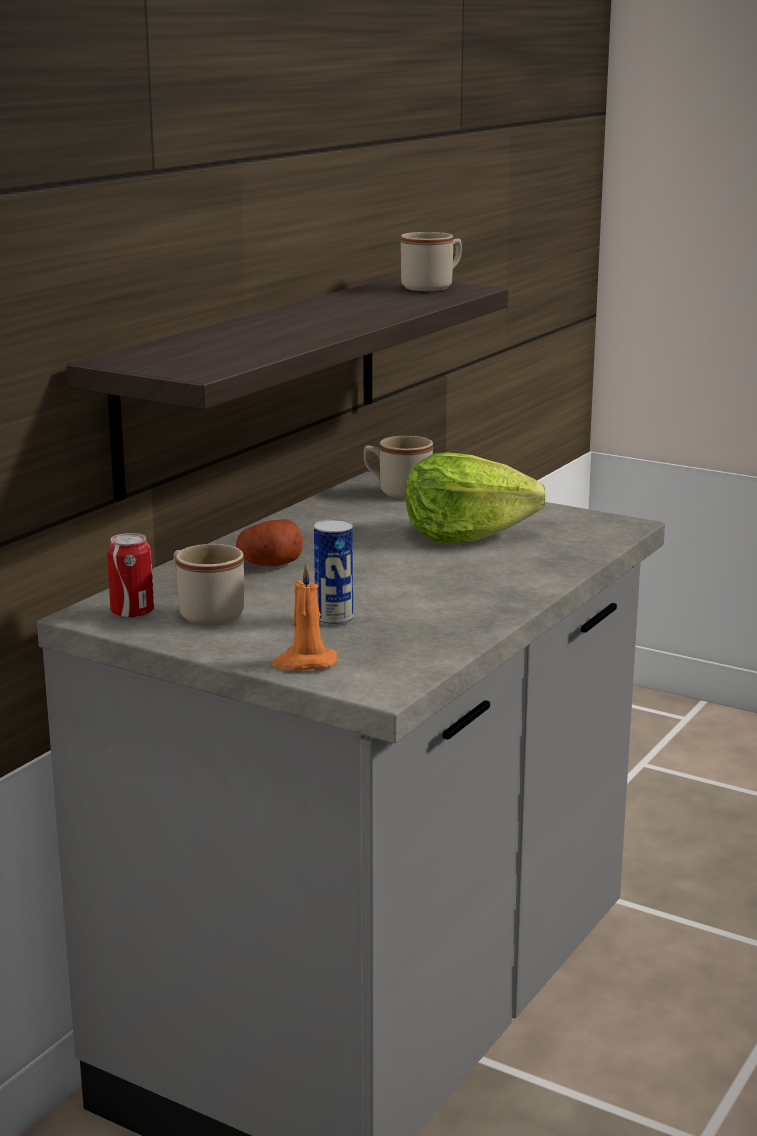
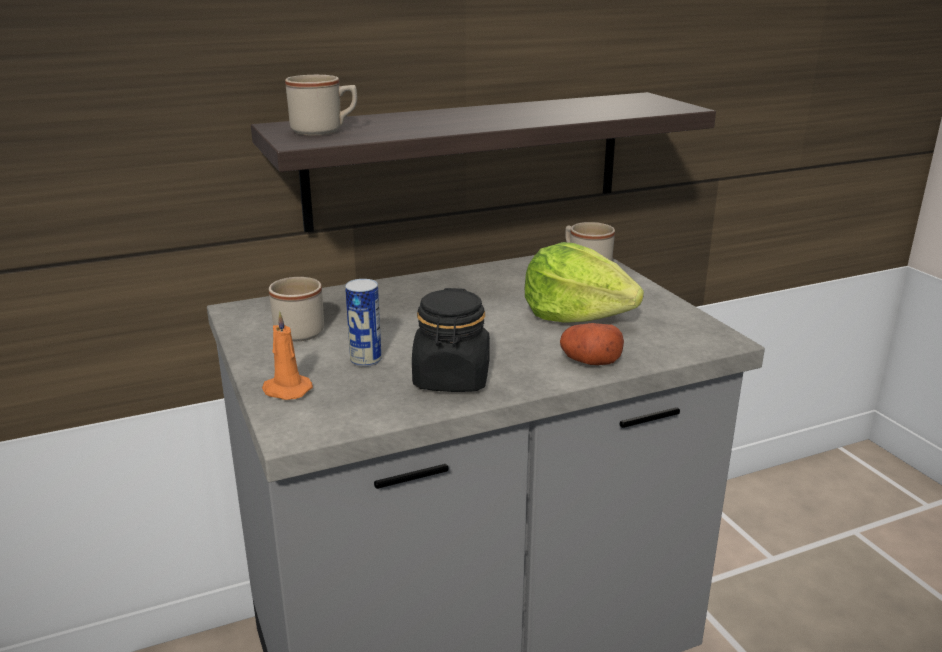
camera: 35 degrees right, 5 degrees up
can [107,533,154,619] -> none
potato [236,519,303,566] -> potato moved to [560,323,624,365]
beige mug [401,232,462,291] -> beige mug moved to [285,75,357,136]
none -> black jar [412,288,490,392]

